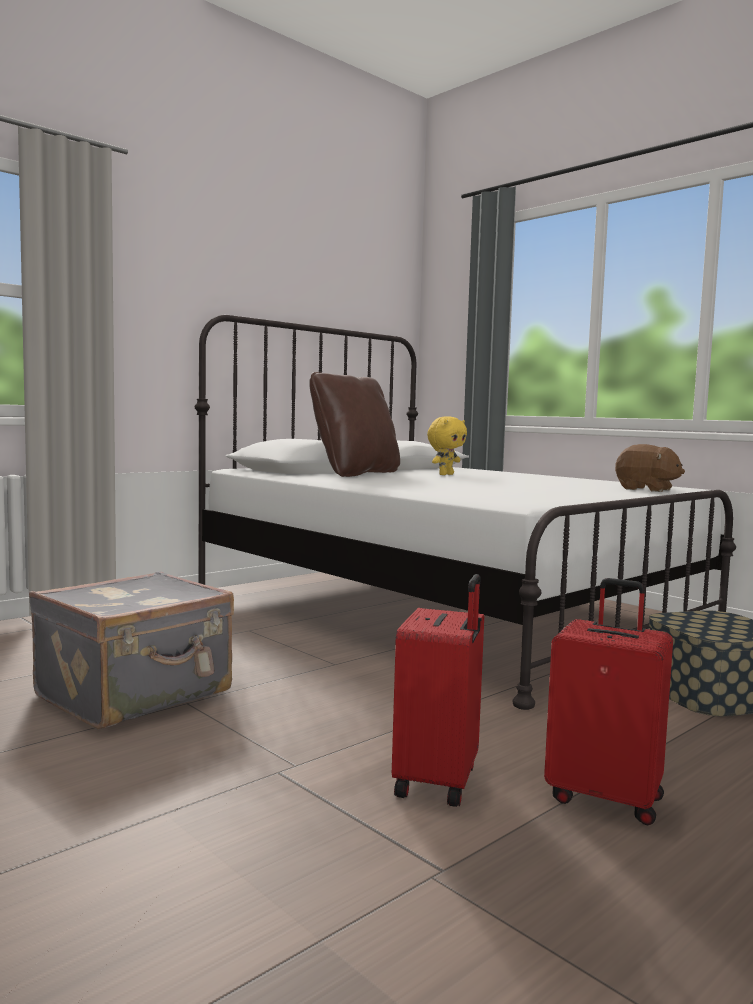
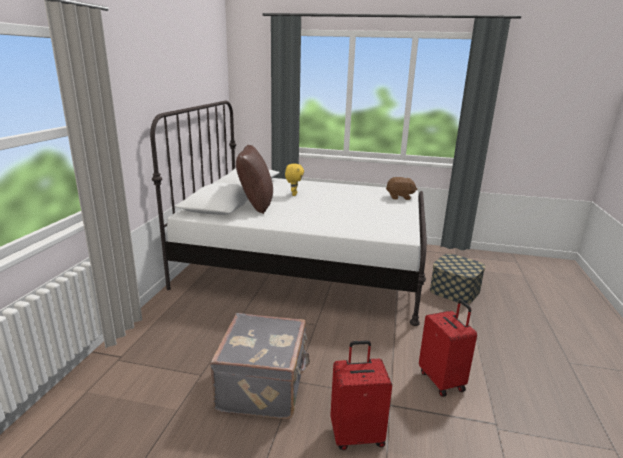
camera: 35 degrees left, 15 degrees up
red suitcase [544,578,673,825] -> red suitcase moved to [330,340,392,450]

